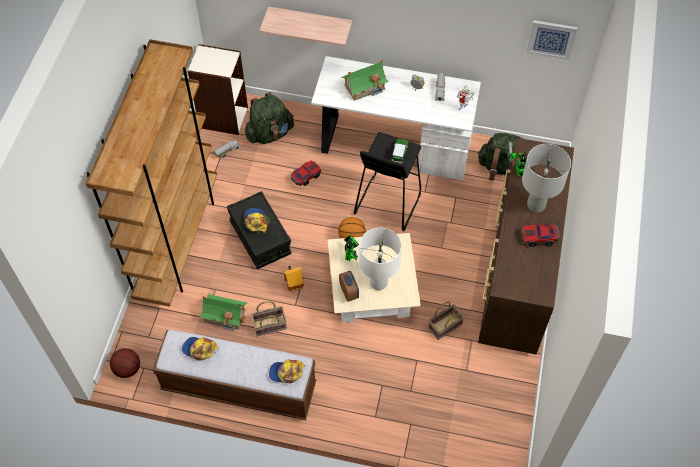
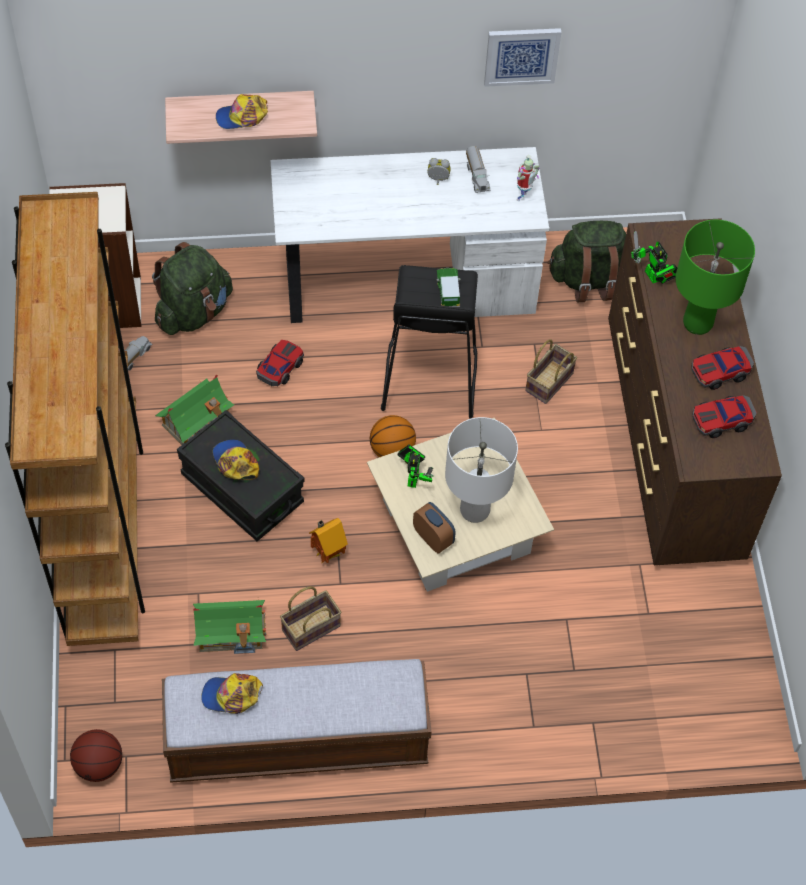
camera: 20 degrees left, 0 degrees up
cap [269,360,305,383] -> cap moved to [216,94,268,129]
toy house [341,60,389,101] -> toy house moved to [155,375,234,445]
basket [428,302,464,340] -> basket moved to [525,339,577,404]
grey table lamp [522,144,571,213] -> green table lamp [675,220,755,335]
picture [526,20,577,60] -> picture moved to [484,28,562,87]
none -> toy car [692,395,757,438]

